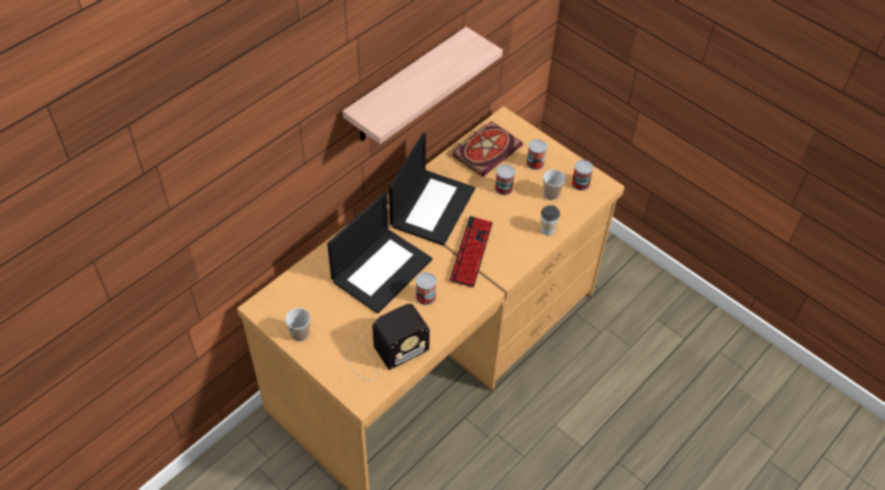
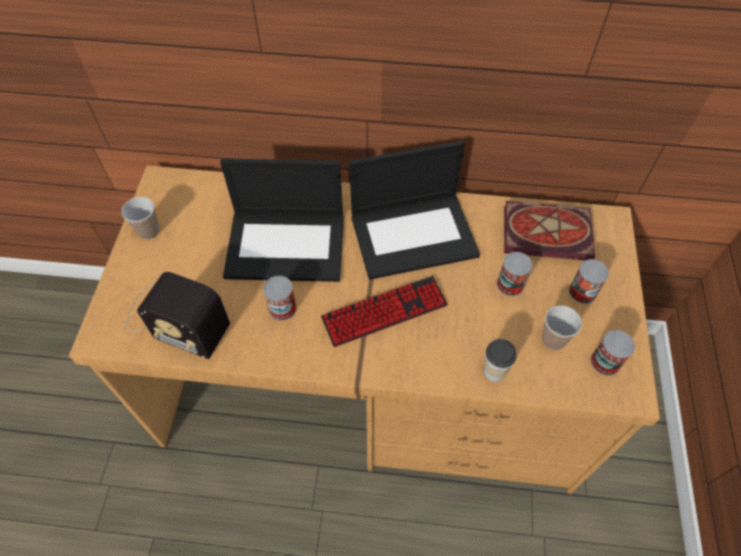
camera: 55 degrees right, 5 degrees up
shelf [343,27,503,144] -> none

